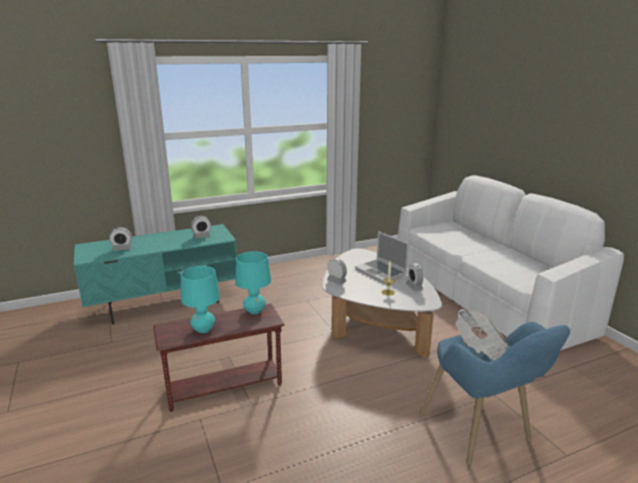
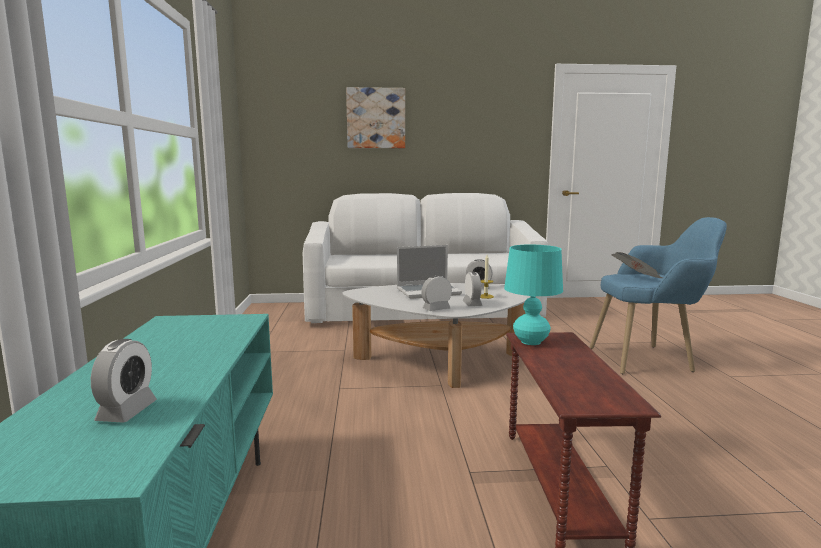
camera: 70 degrees left, 10 degrees down
turquoise table lamp [181,266,220,333] -> none
alarm clock [191,216,211,239] -> alarm clock moved to [463,272,483,306]
none -> picture [346,87,405,148]

